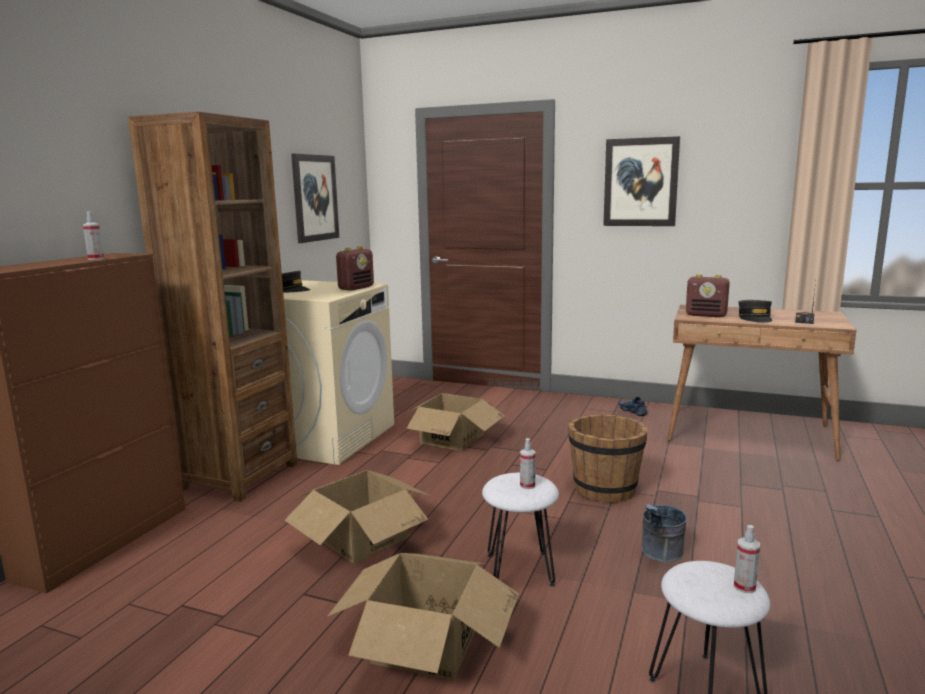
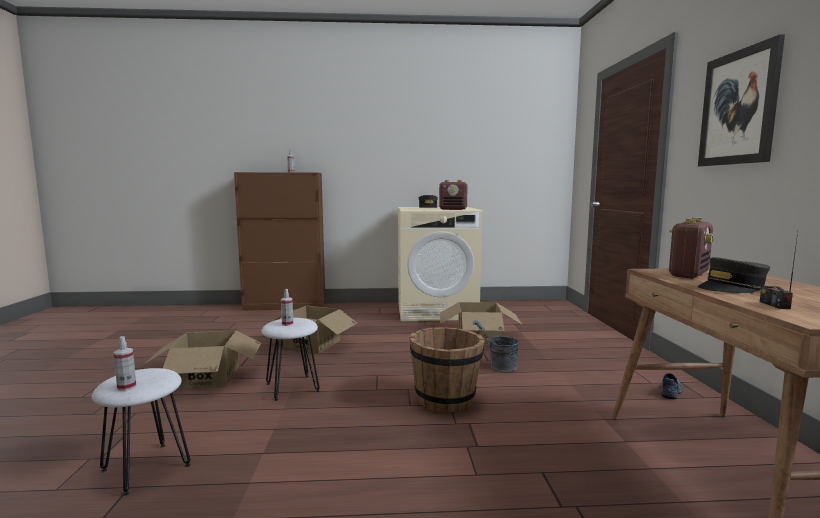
camera: 65 degrees right, 5 degrees down
brown bookcase [128,111,297,502] -> none
picture [291,154,339,243] -> none
grey bucket [642,504,687,562] -> grey bucket moved to [472,320,518,372]
radio [686,274,730,317] -> radio turned 135 degrees counterclockwise [669,217,713,279]

